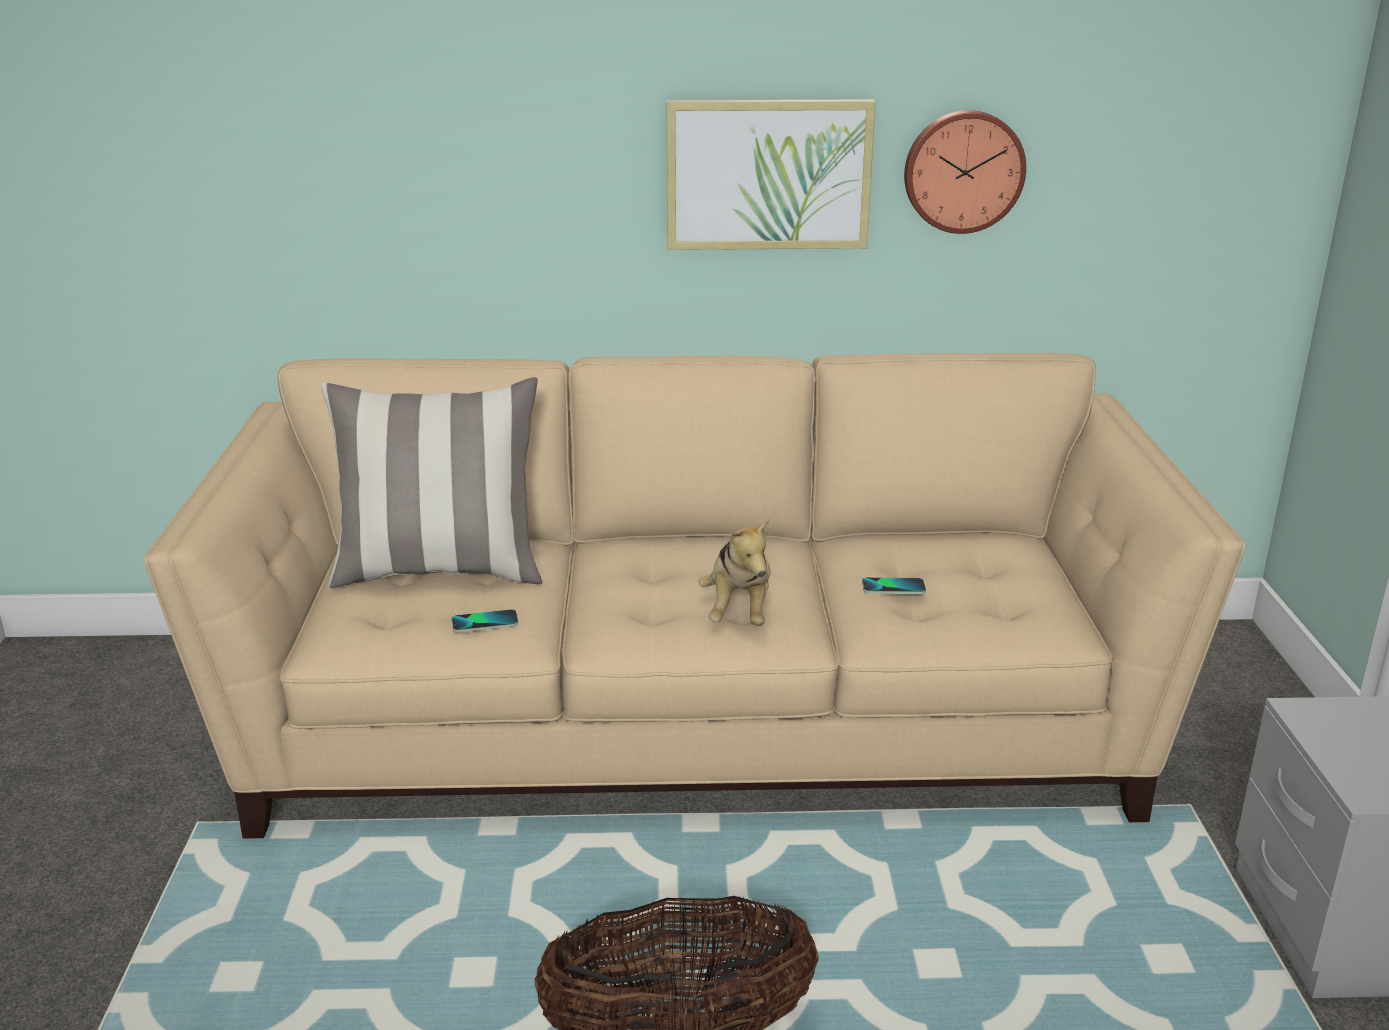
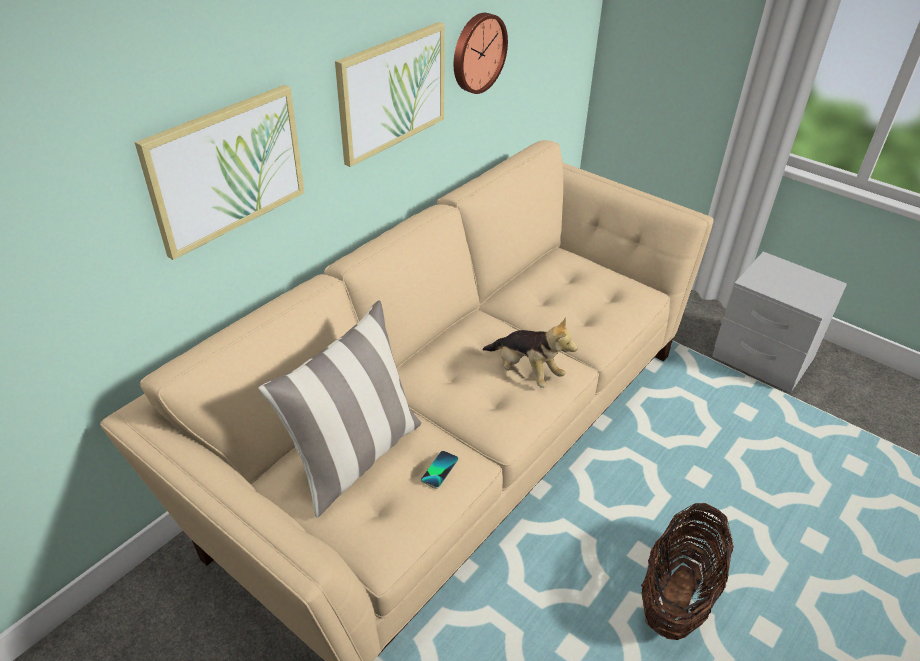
camera: 50 degrees left, 15 degrees up
phone [862,577,926,594] -> none
none -> picture [135,85,305,260]

